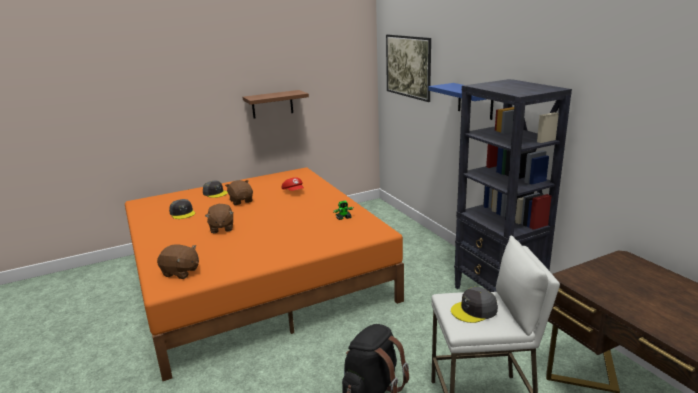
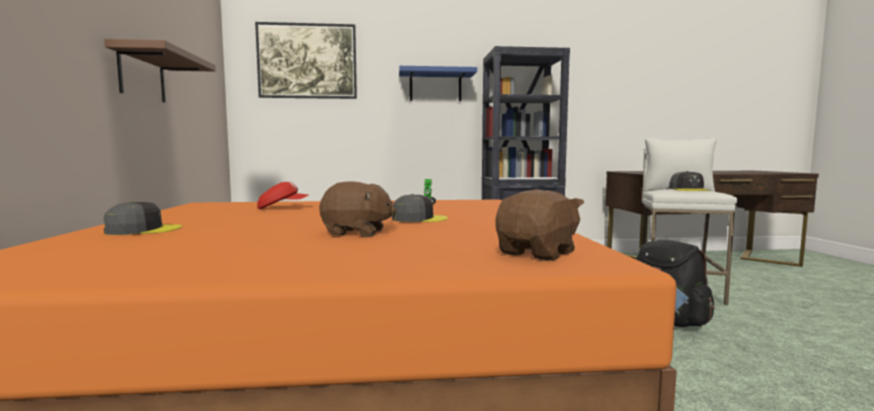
camera: 70 degrees left, 15 degrees down
grey cap [169,199,195,219] -> grey cap moved to [392,194,448,222]
brown plush toy [225,180,253,205] -> none

